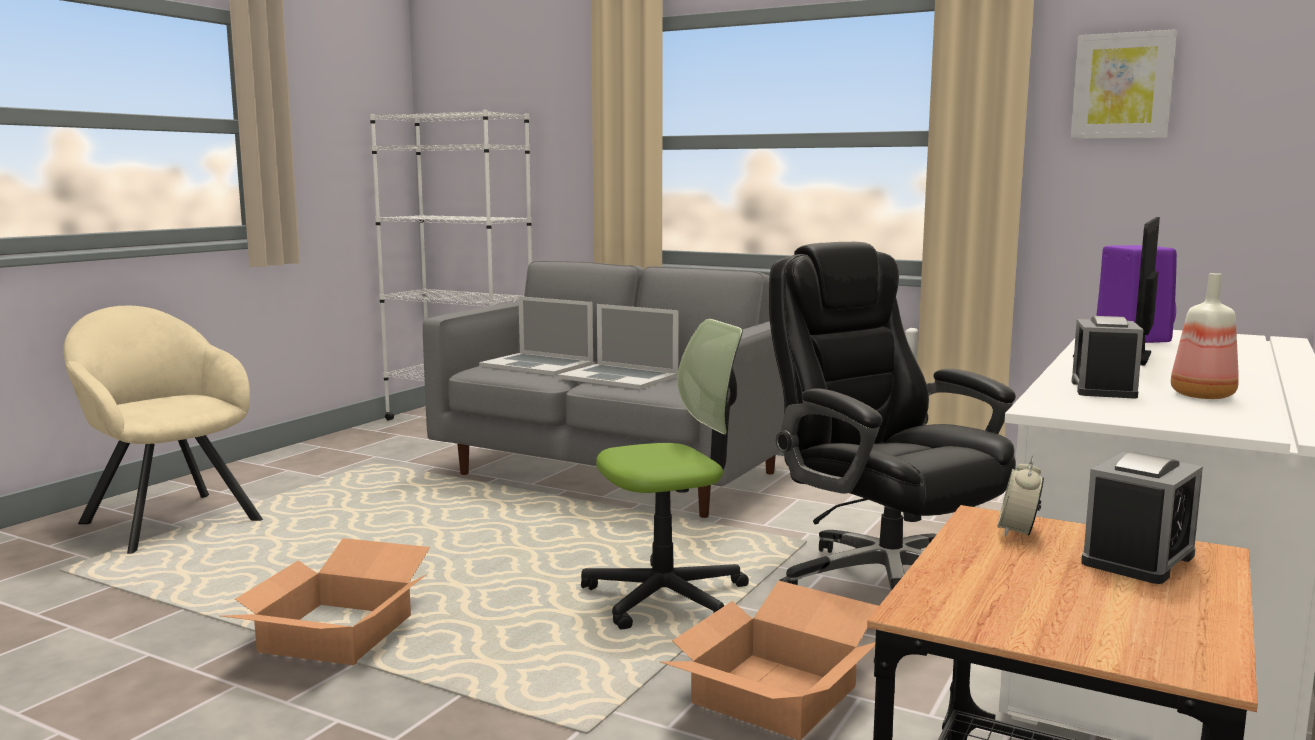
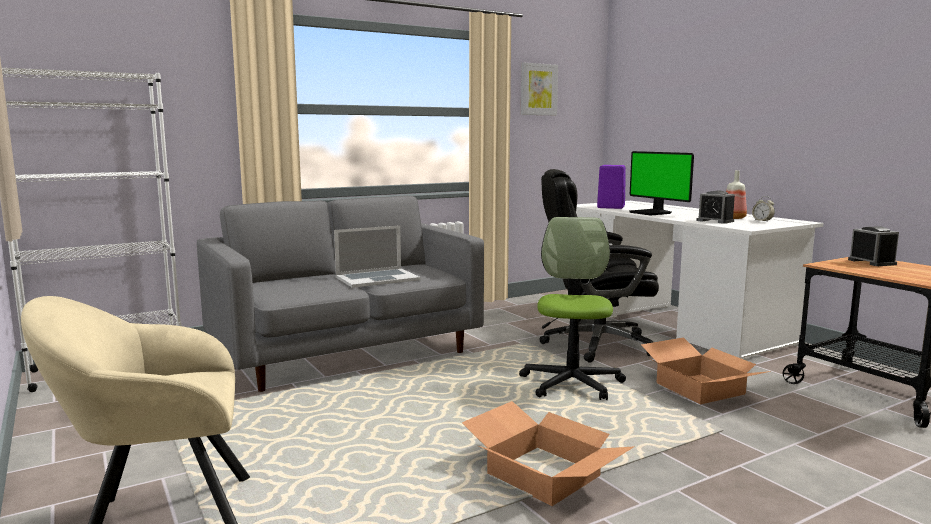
camera: 60 degrees left, 0 degrees up
laptop [479,296,593,375] -> none
alarm clock [997,455,1044,537] -> alarm clock moved to [752,196,775,222]

